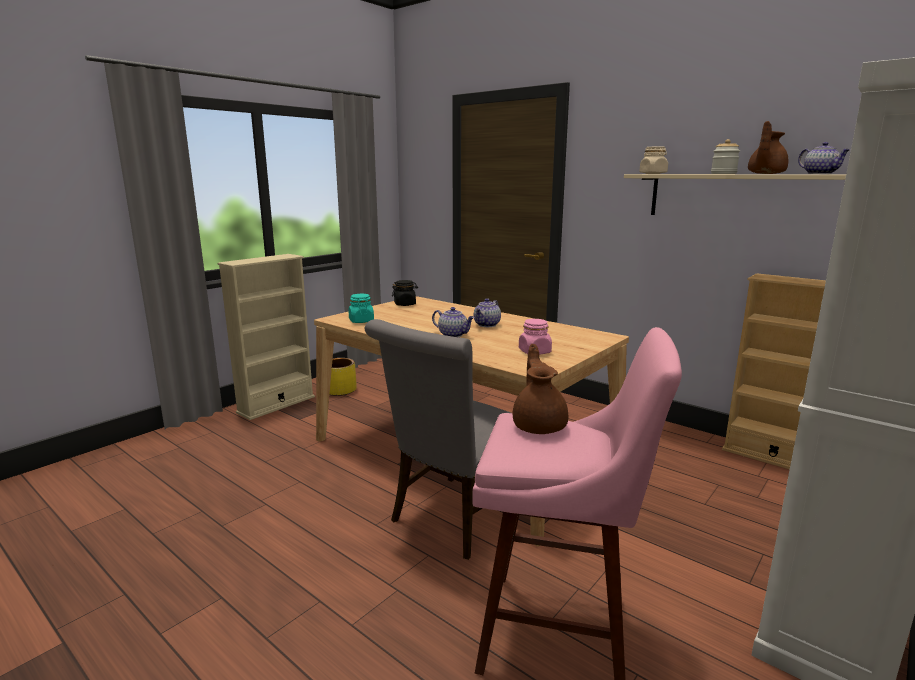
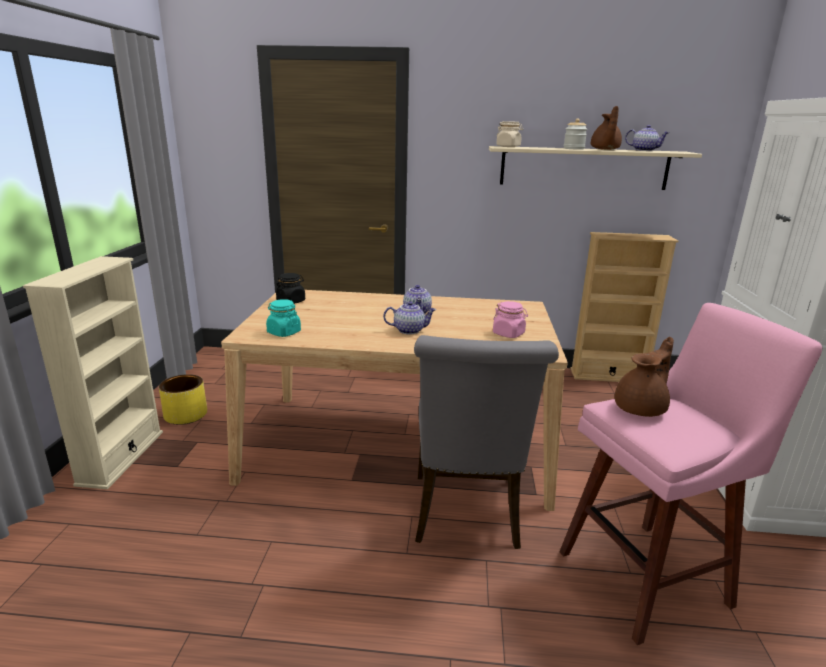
camera: 35 degrees left, 5 degrees up
brown teapot [513,344,568,434] -> brown teapot turned 90 degrees clockwise [615,337,674,417]

